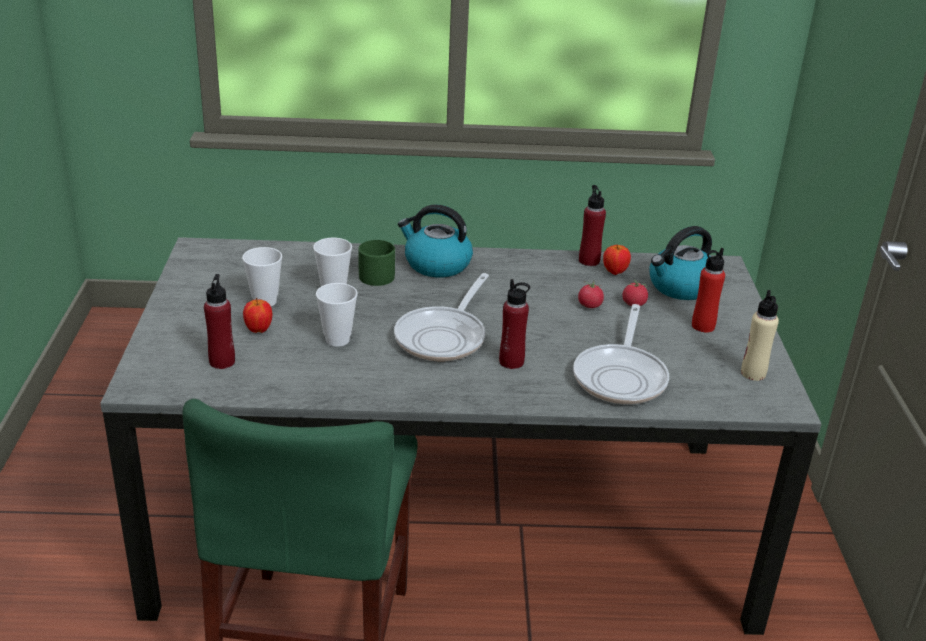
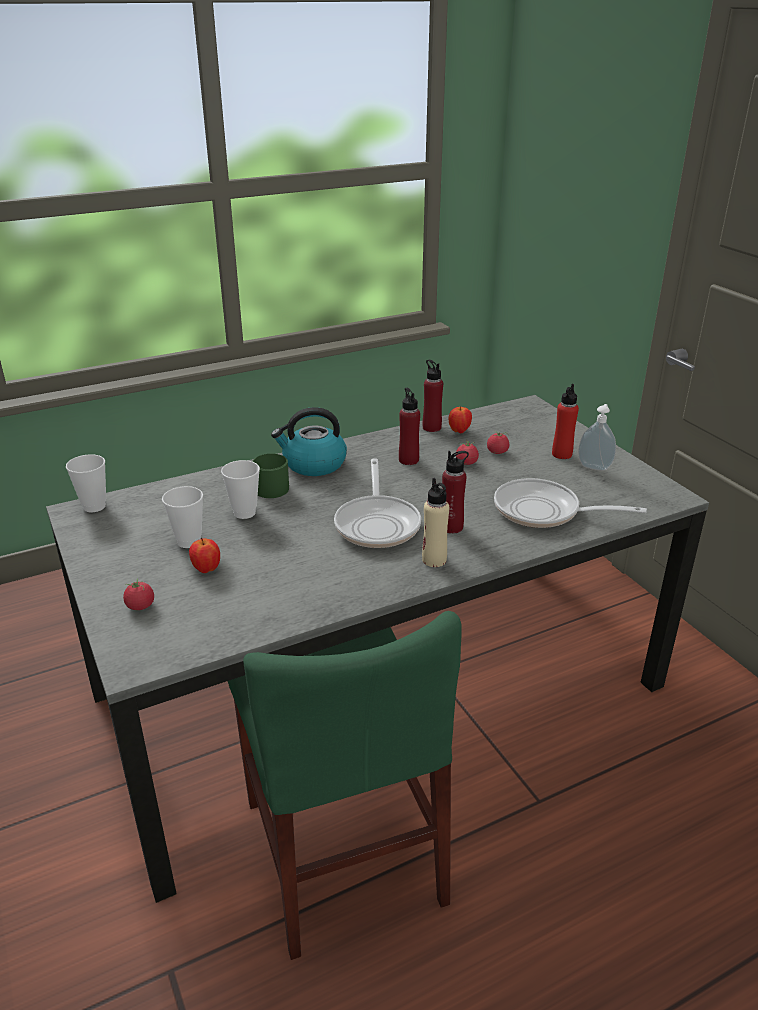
camera: 25 degrees left, 0 degrees up
red bottle [204,274,235,369] -> red bottle moved to [399,387,420,465]
cup [316,283,358,347] -> cup moved to [66,454,106,512]
frying pan [573,304,669,404] -> frying pan turned 120 degrees clockwise [494,478,647,528]
kettle [649,226,712,300] -> none
beige bottle [741,290,779,381] -> beige bottle moved to [422,478,449,567]
none -> tomato [123,578,154,610]
none -> soap dispenser [578,404,616,471]

